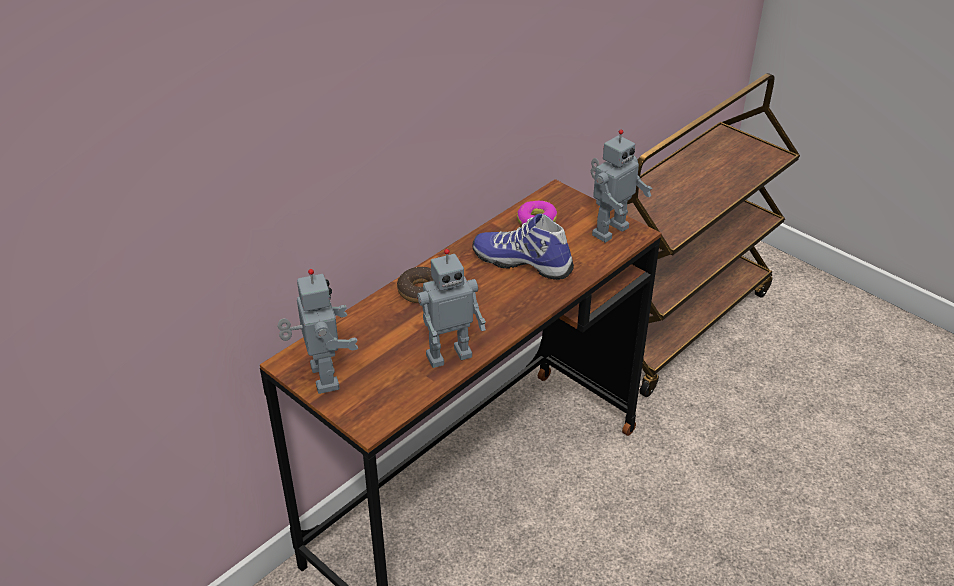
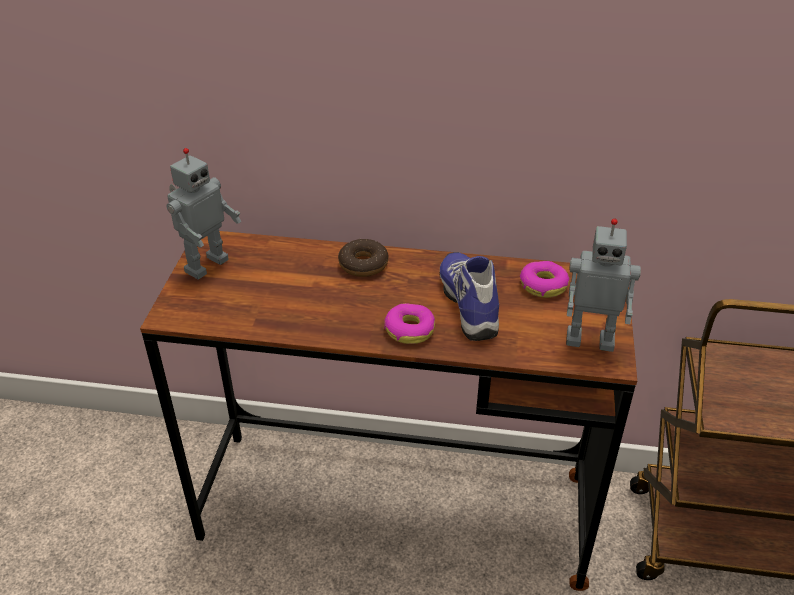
camera: 55 degrees right, 0 degrees up
toy robot [417,249,486,368] -> none
none -> donut [384,303,435,344]

